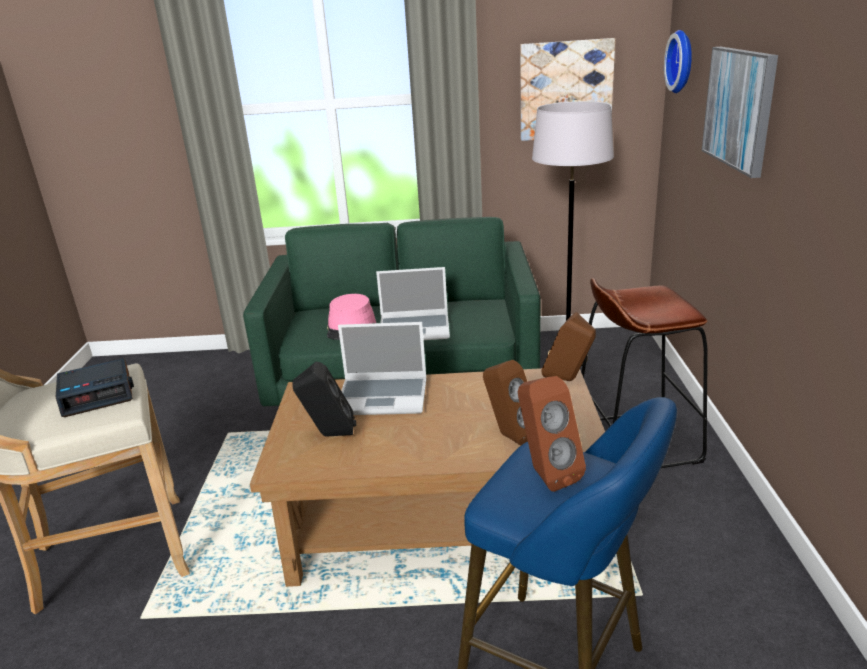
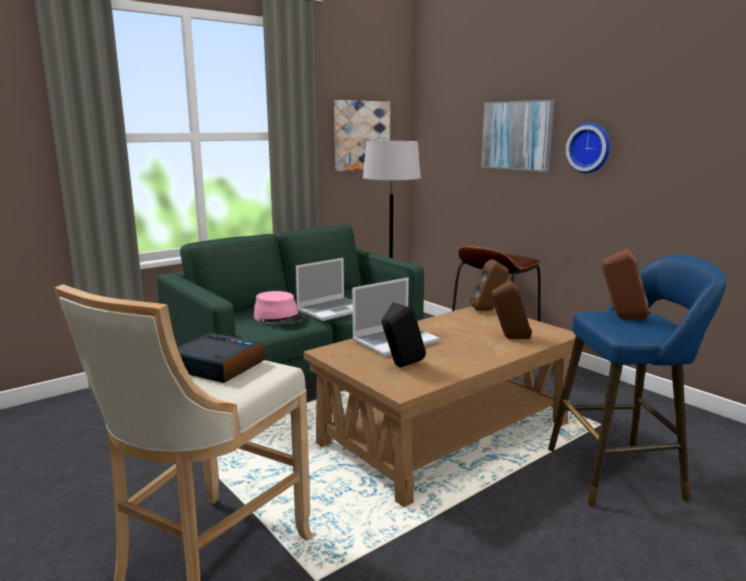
camera: 40 degrees left, 10 degrees down
alarm clock [56,358,134,417] -> alarm clock turned 90 degrees counterclockwise [177,333,265,383]
wall clock [664,30,692,93] -> wall clock moved to [566,123,610,173]

